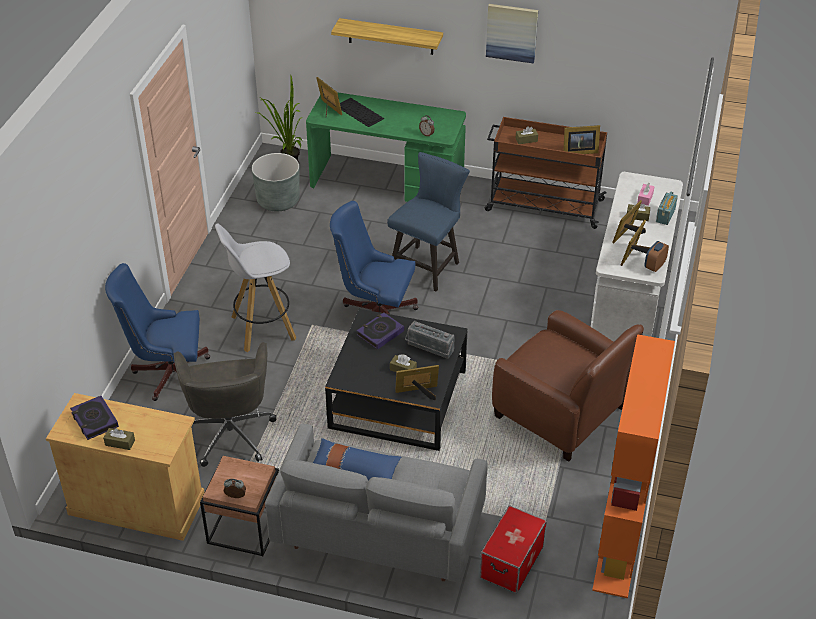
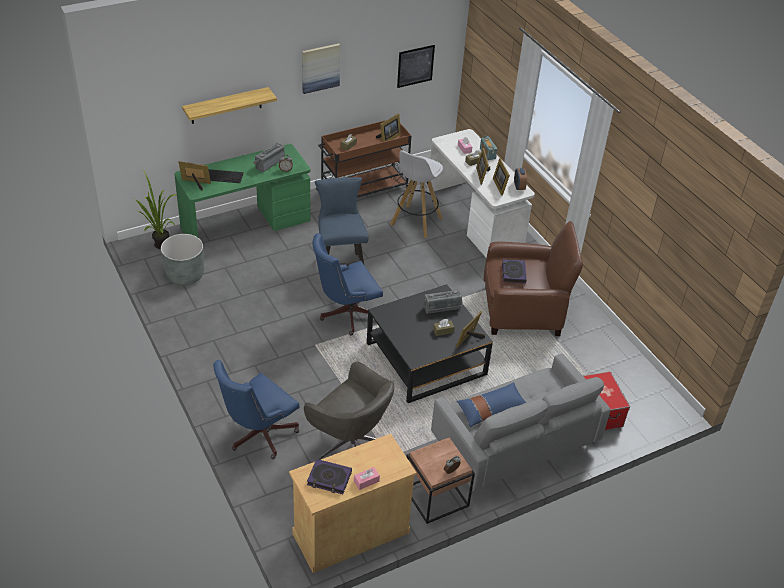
camera: 45 degrees left, 0 degrees up
brown tissue box [103,428,135,450] -> pink tissue box [354,467,380,490]
white stool [215,223,296,352] -> white stool moved to [390,150,443,238]
book [357,312,404,350] -> book moved to [502,259,527,284]
orange bookcase [592,334,675,598] -> none
none -> radio [253,143,285,172]
none -> picture [397,45,435,88]

